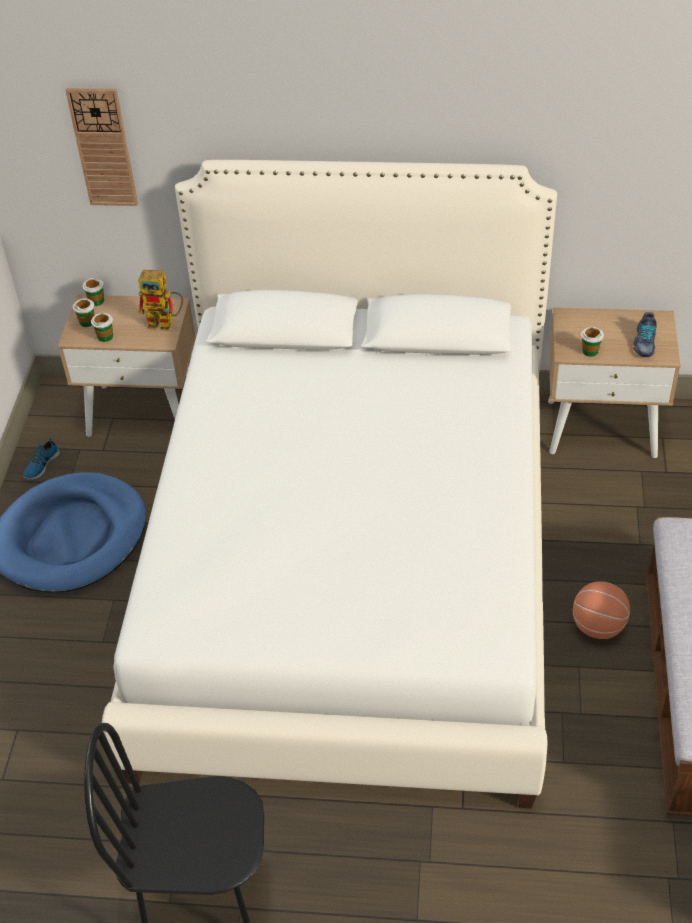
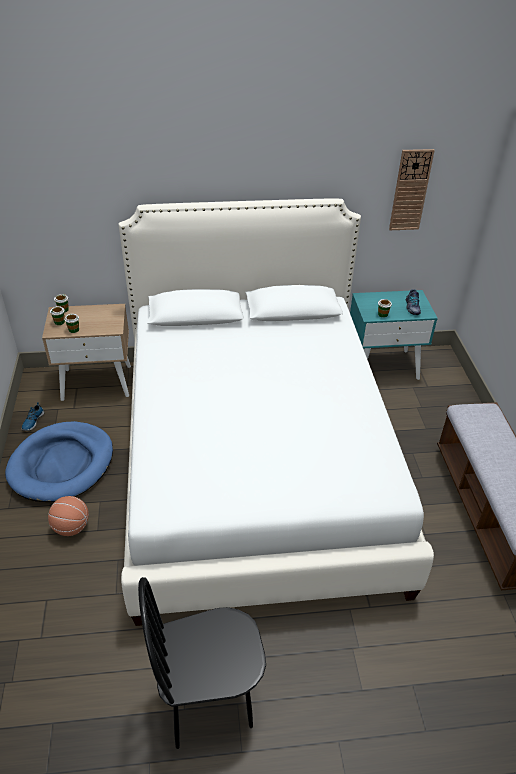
camera: 15 degrees left, 5 degrees down
wall clock [65,88,138,206] -> wall clock moved to [389,149,435,230]
toy robot [138,270,183,330] -> none
beige nightstand [548,308,681,458] -> turquoise nightstand [350,290,438,380]
basketball [573,581,630,639] -> basketball moved to [48,496,89,536]

